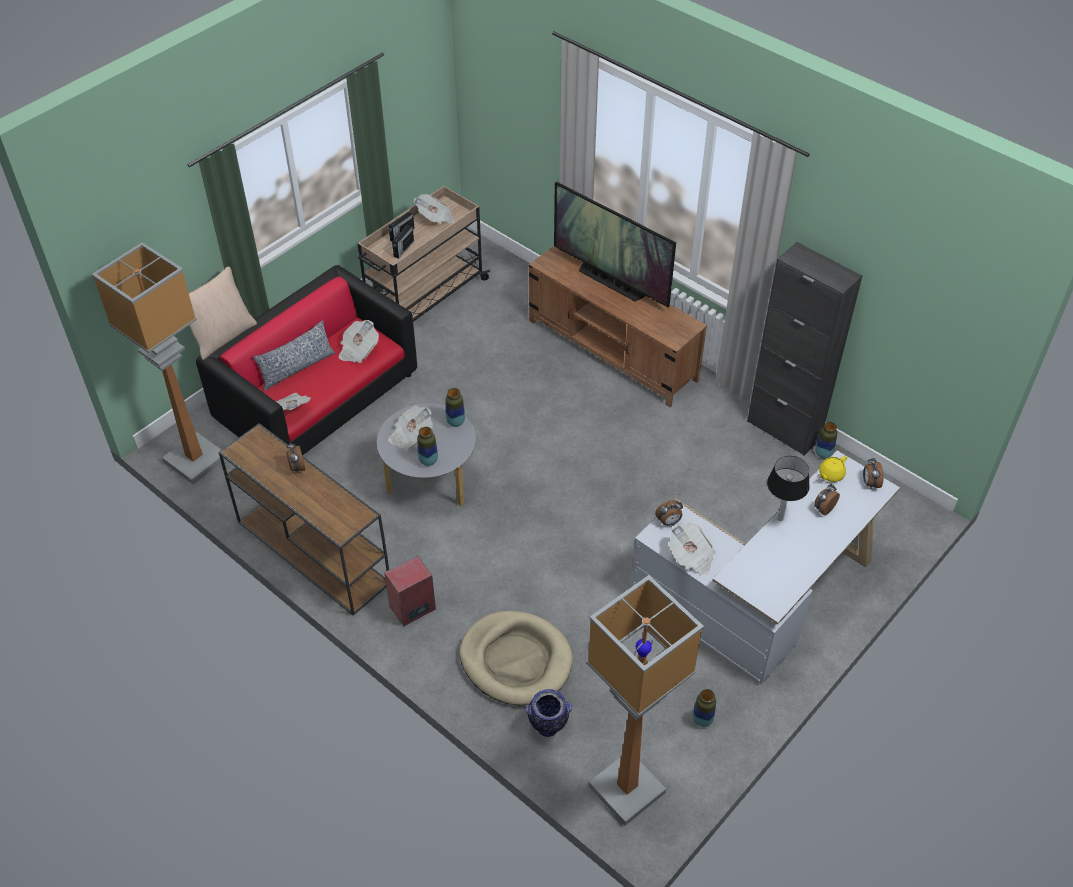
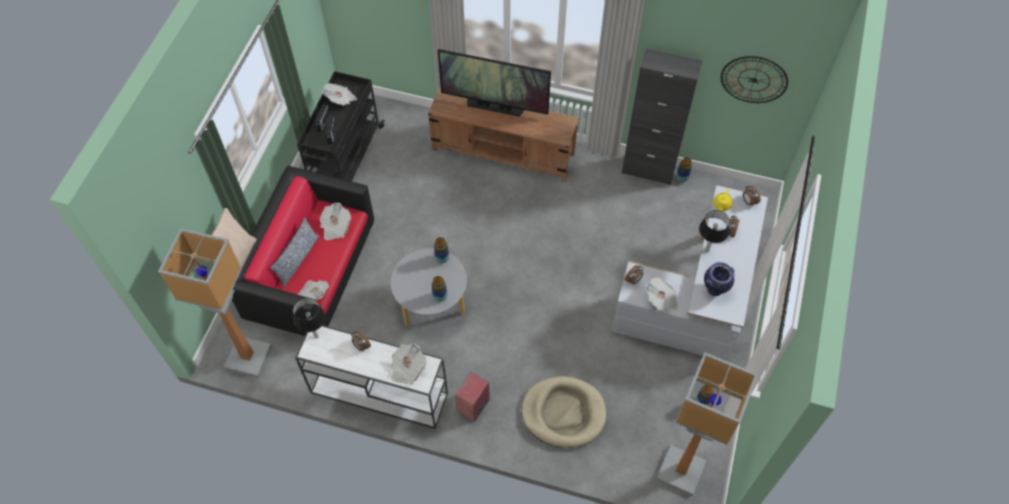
camera: 25 degrees left, 10 degrees up
brown console table [218,423,389,616] -> white console table [295,325,448,429]
beige cart [357,186,490,322] -> black cart [297,71,385,182]
newspaper [388,405,433,451] -> newspaper moved to [391,344,426,385]
vase [526,689,572,737] -> vase moved to [704,262,734,296]
none -> table lamp [293,298,325,339]
none -> wall clock [721,56,788,103]

